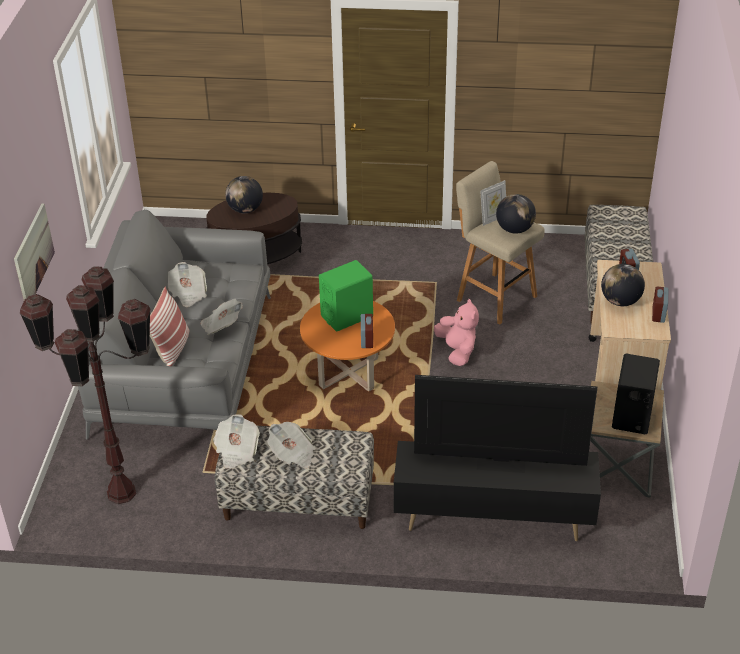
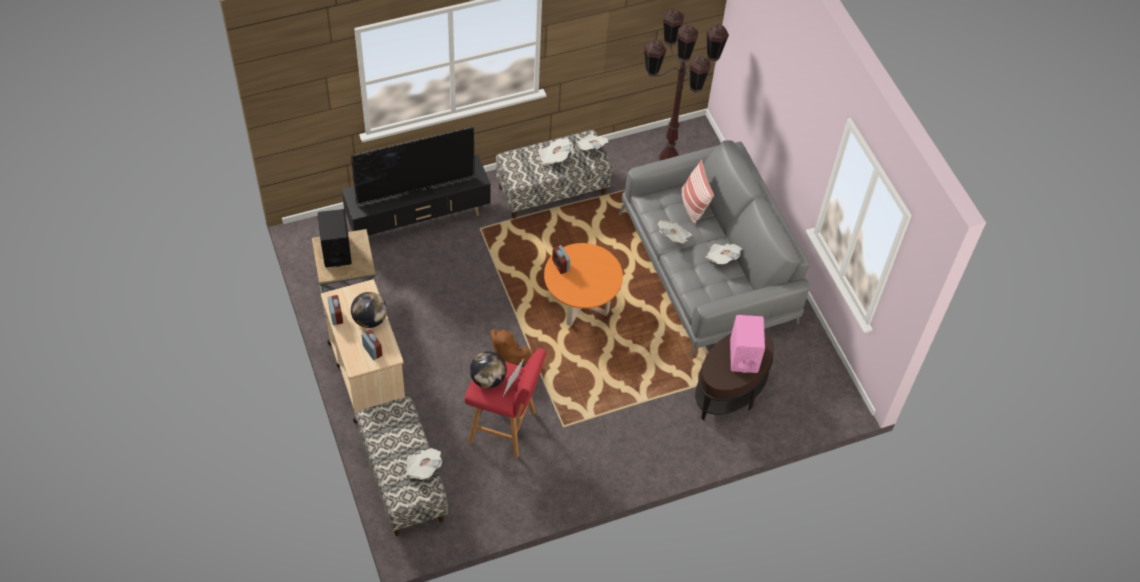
camera: 150 degrees right, 15 degrees up
picture [14,204,55,300] -> none
globe [225,176,263,213] -> pink speaker [730,315,765,373]
green speaker [319,260,373,332] -> none
pink plush toy [434,299,479,366] -> brown plush toy [490,329,534,365]
beige stool [456,161,545,325] -> red stool [465,348,546,458]
none -> newspaper [405,448,442,480]

